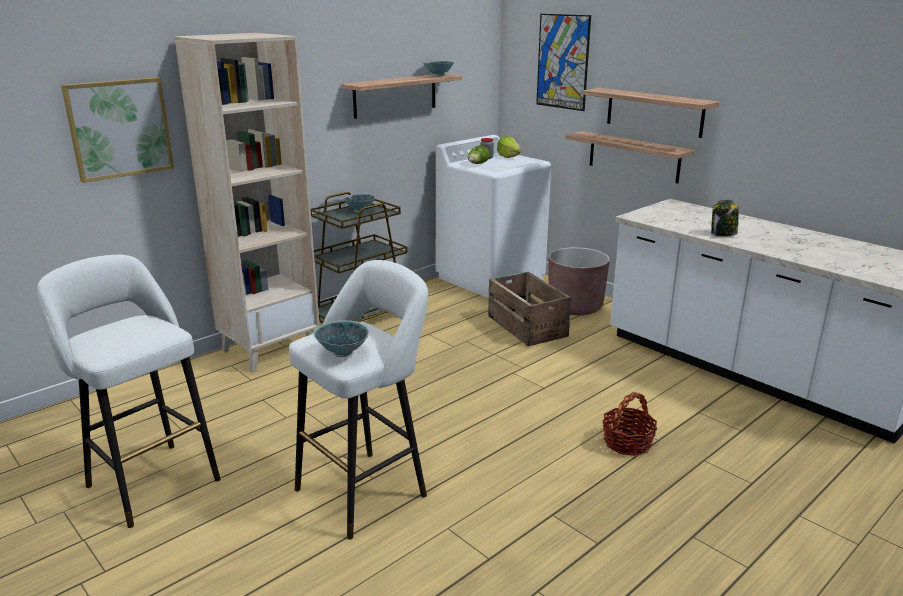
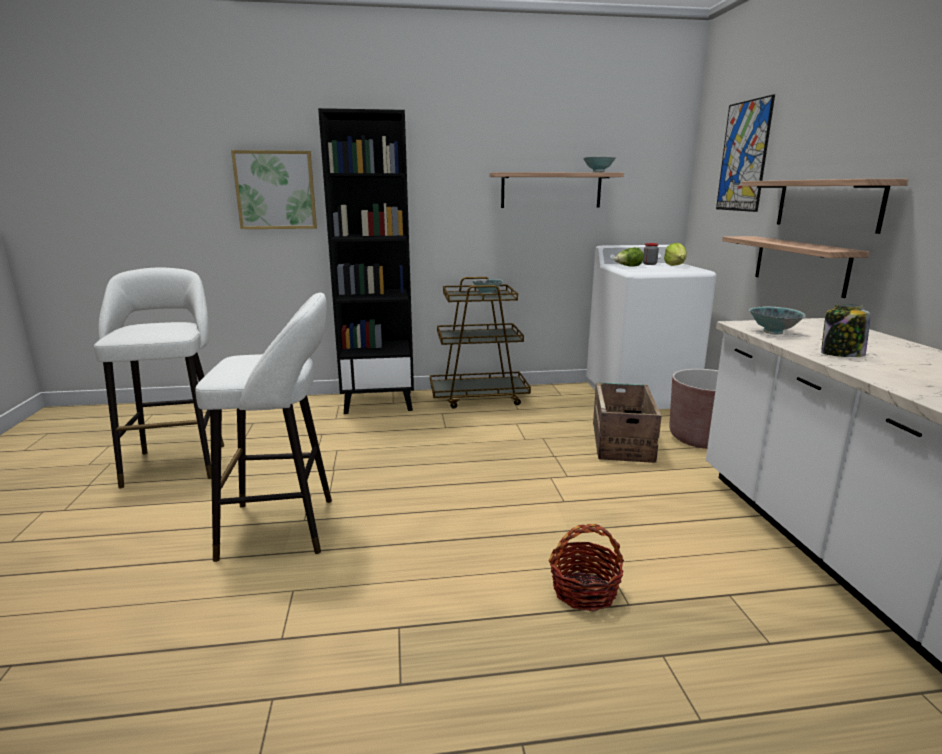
camera: 35 degrees right, 5 degrees down
beige bookcase [174,33,320,373] -> black bookcase [318,108,414,414]
bowl [313,320,369,357] -> bowl moved to [749,307,805,334]

